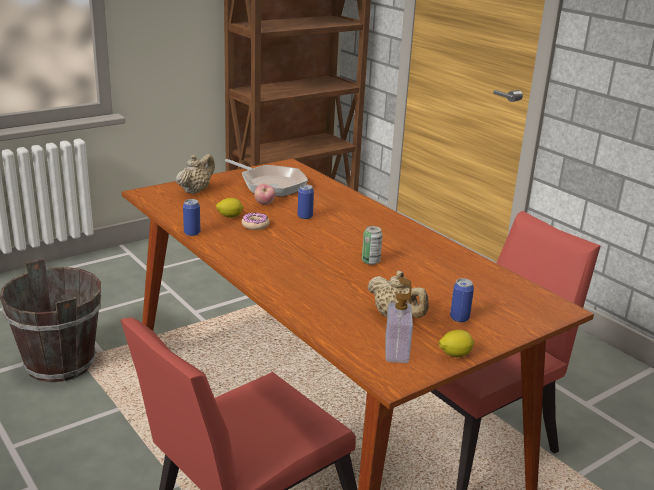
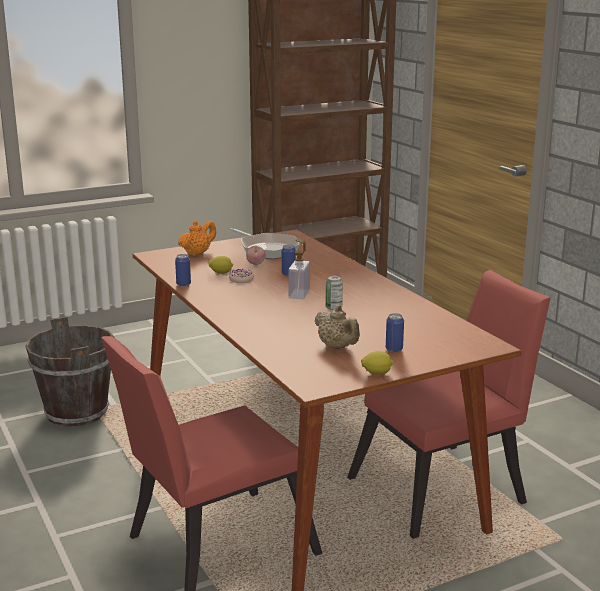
camera: 10 degrees right, 5 degrees down
beige teapot [176,154,215,194] -> orange teapot [178,220,216,256]
soap dispenser [385,277,413,363] -> soap dispenser moved to [288,238,310,299]

